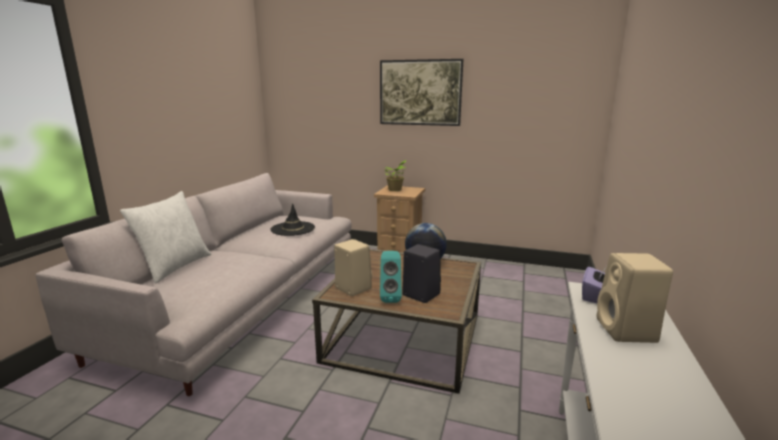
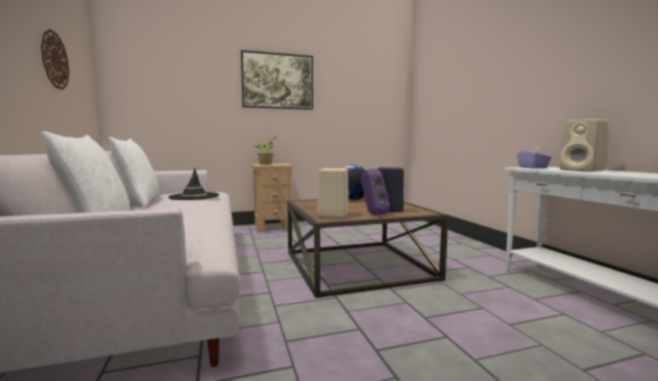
camera: 35 degrees left, 10 degrees down
turquoise speaker [380,251,402,303] -> purple speaker [361,169,390,215]
none -> wall clock [41,29,69,90]
none -> white pillow [109,137,160,207]

